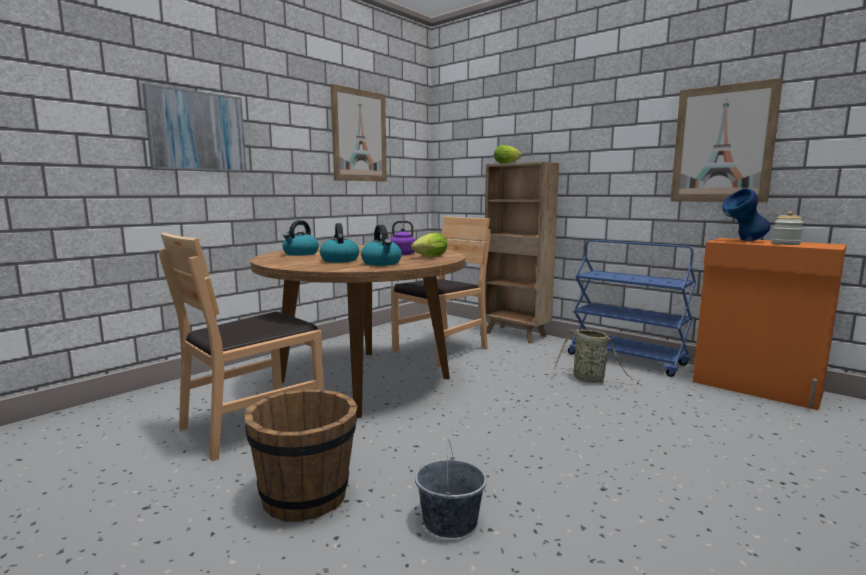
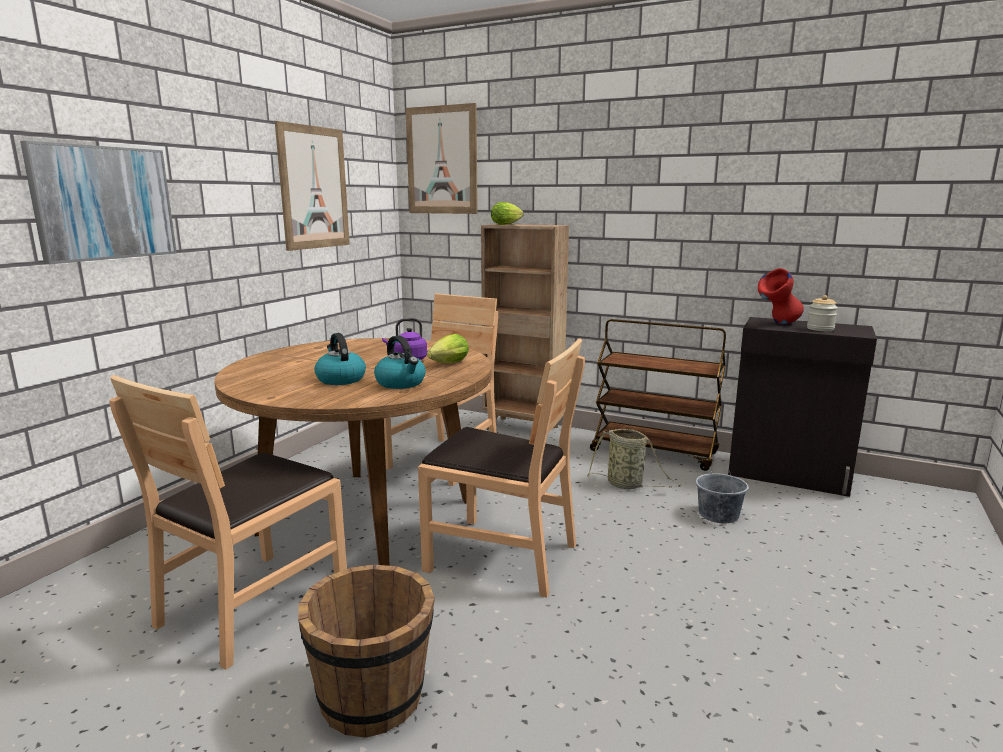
camera: 15 degrees left, 5 degrees up
kettle [282,220,319,256] -> none
grey bucket [415,439,487,538] -> grey bucket moved to [696,458,749,523]
blue cart [568,240,696,377] -> brown cart [590,319,726,471]
picture [670,78,783,202] -> picture moved to [405,103,478,214]
orange cabinet [693,238,847,410] -> black cabinet [728,317,877,497]
blue vase [722,188,771,241] -> red vase [758,268,804,324]
none -> brown chair [418,339,585,598]

